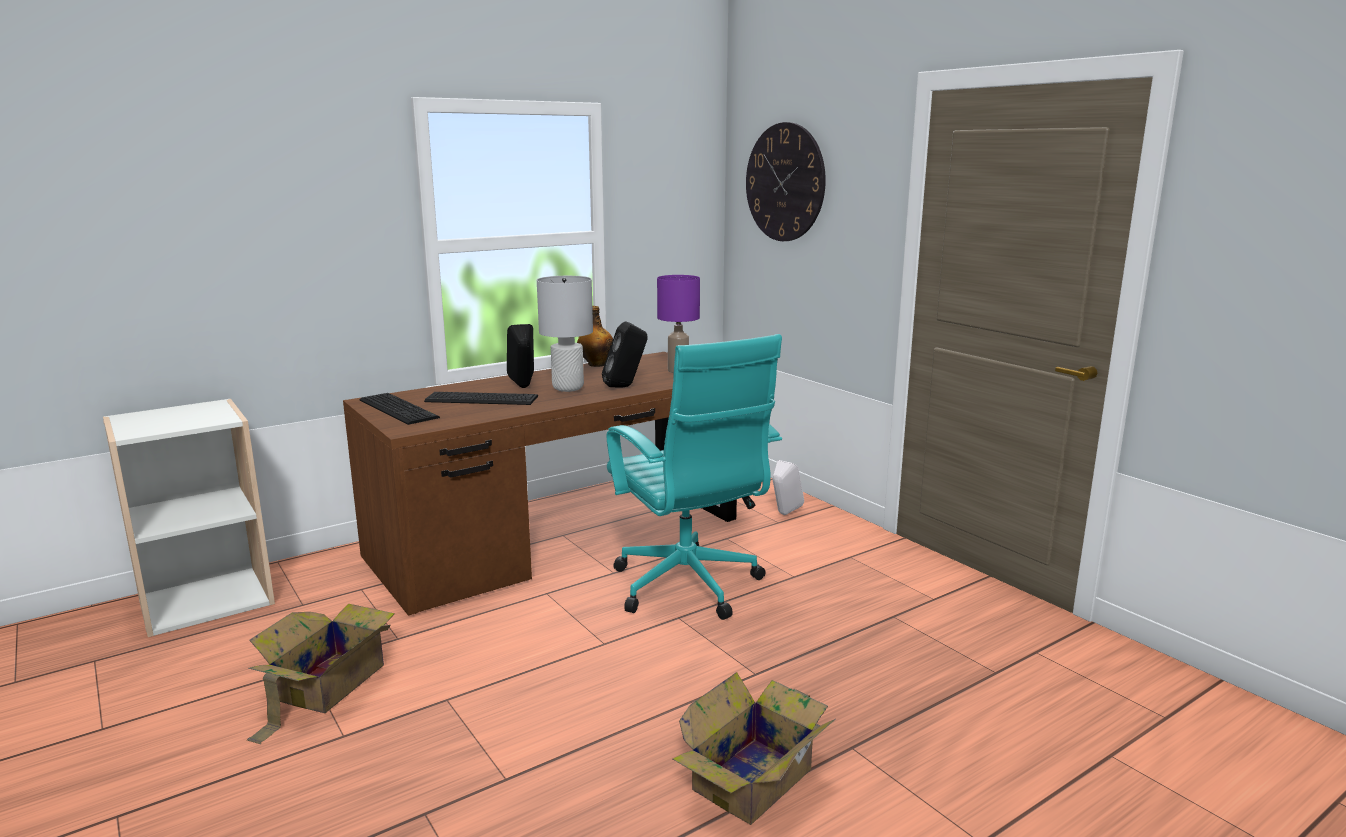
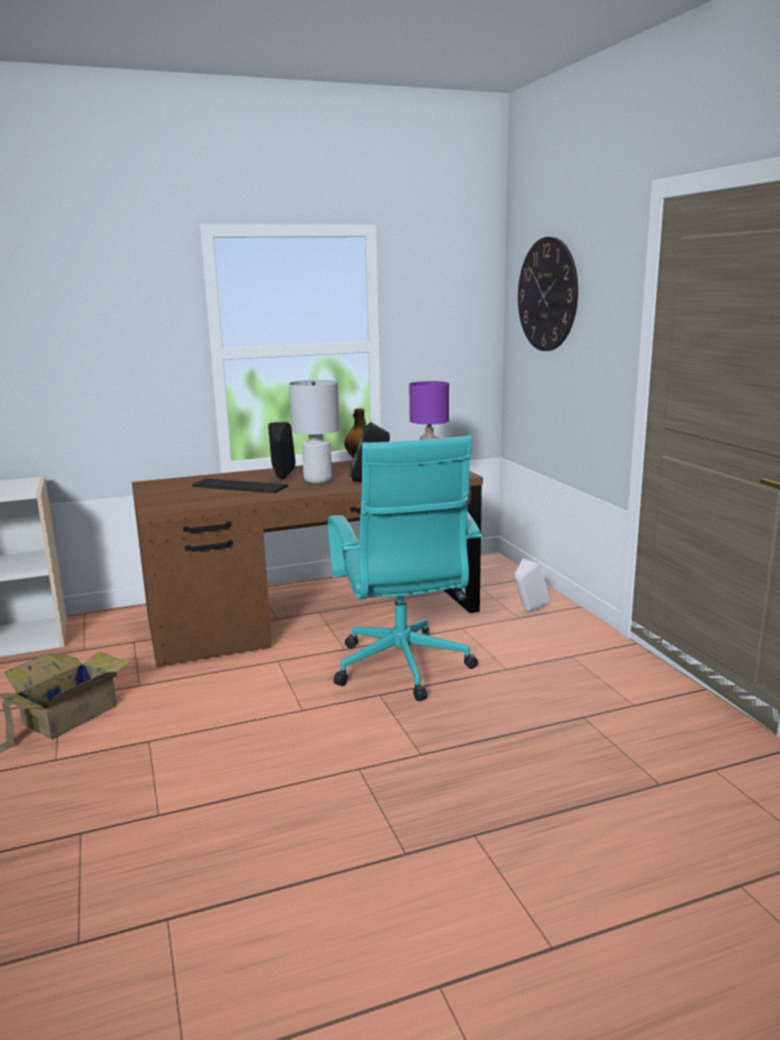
camera: 15 degrees right, 0 degrees up
keyboard [360,393,440,425] -> none
cardboard box [673,672,836,825] -> none

